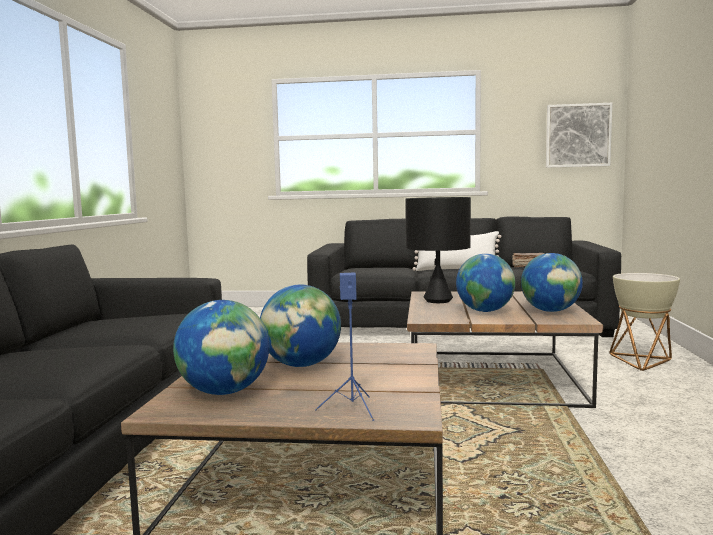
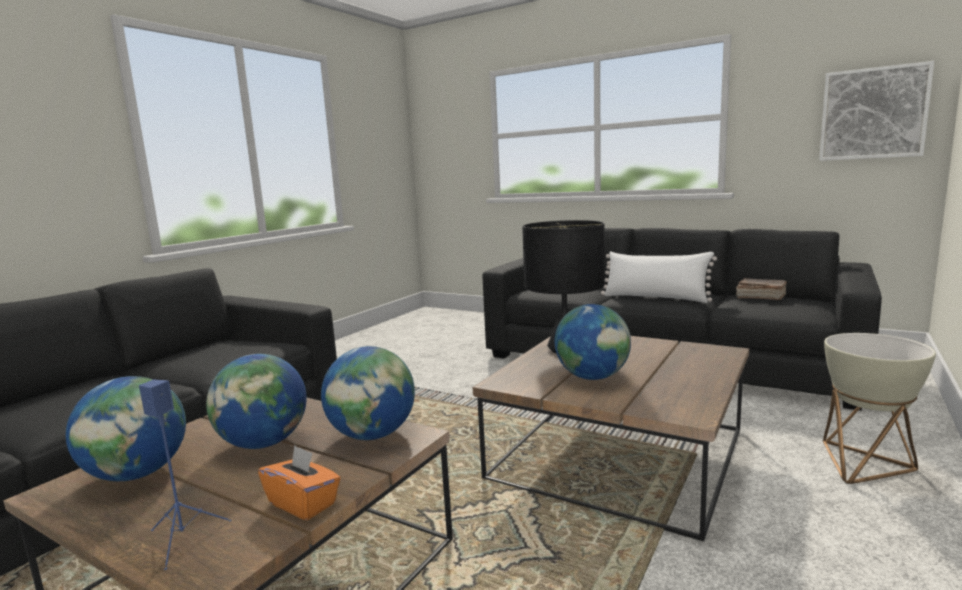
camera: 25 degrees right, 5 degrees up
globe [521,253,583,312] -> globe moved to [321,346,415,440]
none -> orange tissue box [258,445,341,520]

